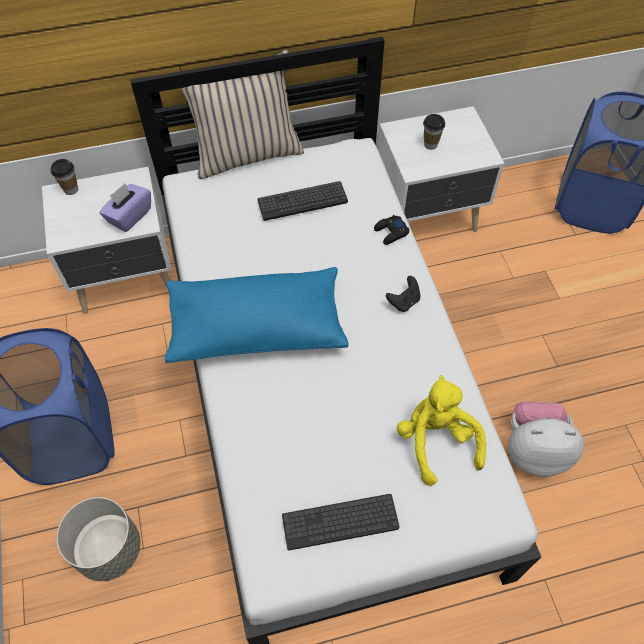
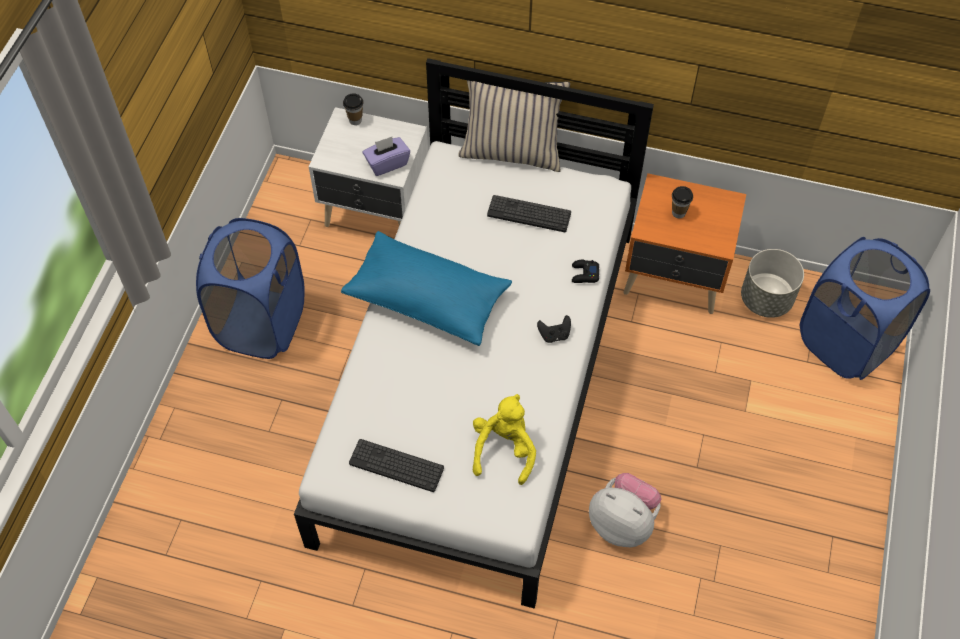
camera: 30 degrees right, 0 degrees up
grey planter [57,497,140,581] -> grey planter moved to [741,249,804,318]
white nightstand [378,106,505,232] -> orange nightstand [623,173,746,314]

